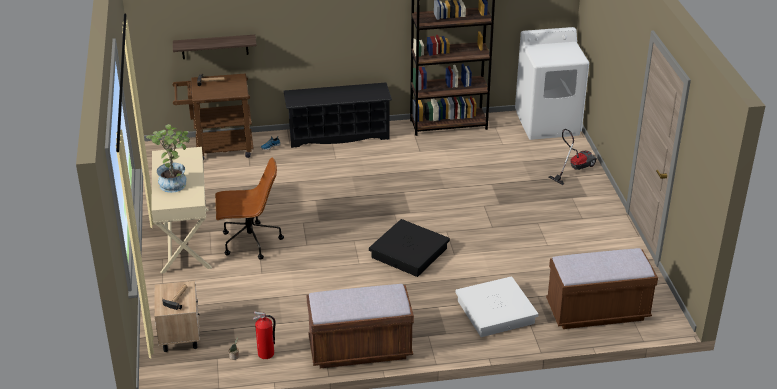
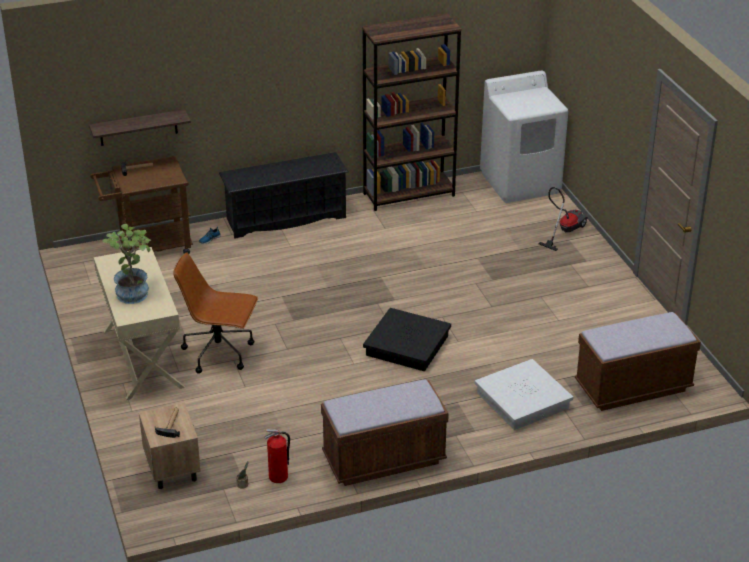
camera: 10 degrees left, 0 degrees up
brown office chair [215,157,284,260] -> brown office chair turned 150 degrees counterclockwise [173,252,258,374]

